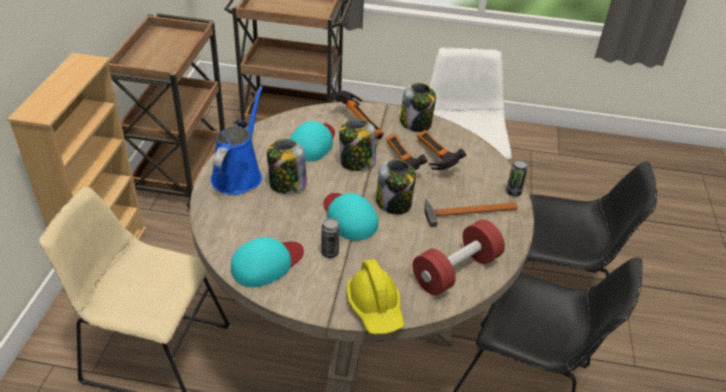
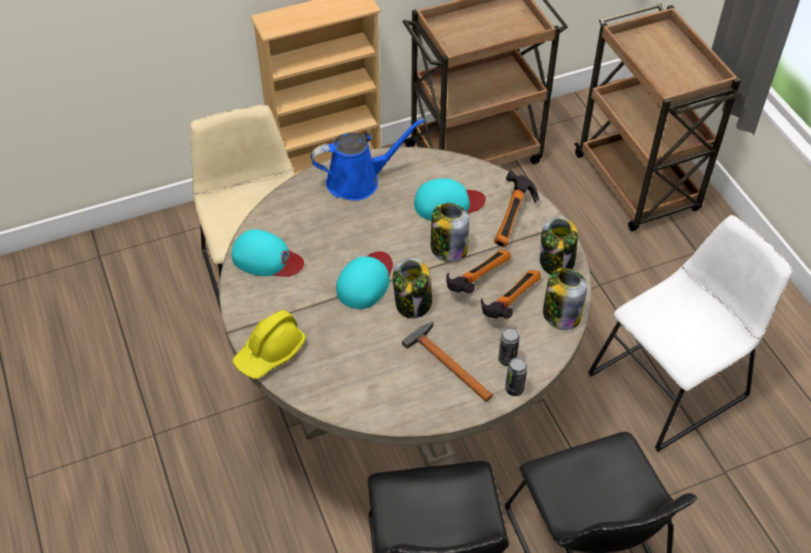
camera: 60 degrees right, 10 degrees up
jar [267,139,307,194] -> jar moved to [543,268,587,330]
can [321,218,340,258] -> can moved to [498,327,520,366]
red dumbbell [413,220,505,296] -> none

